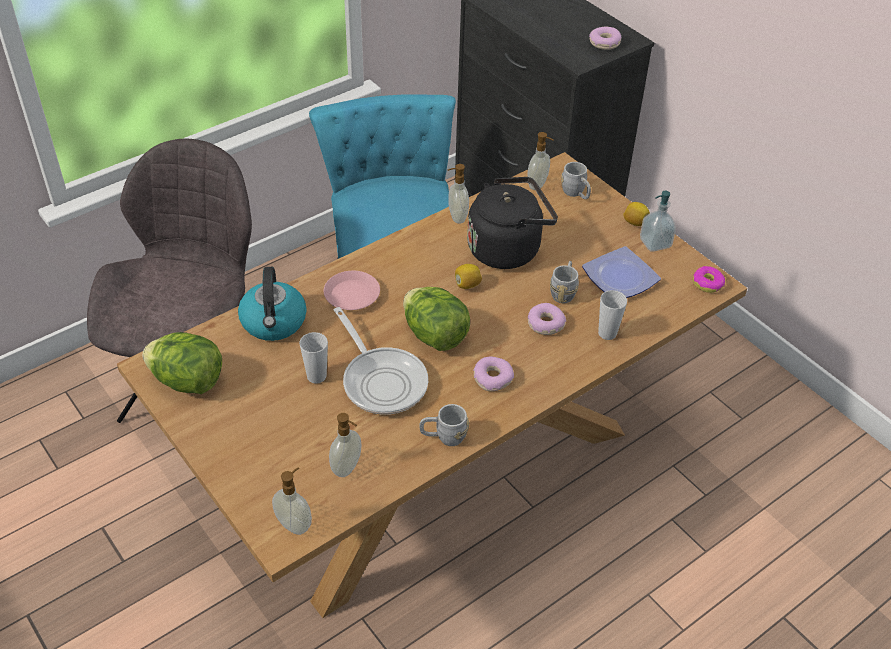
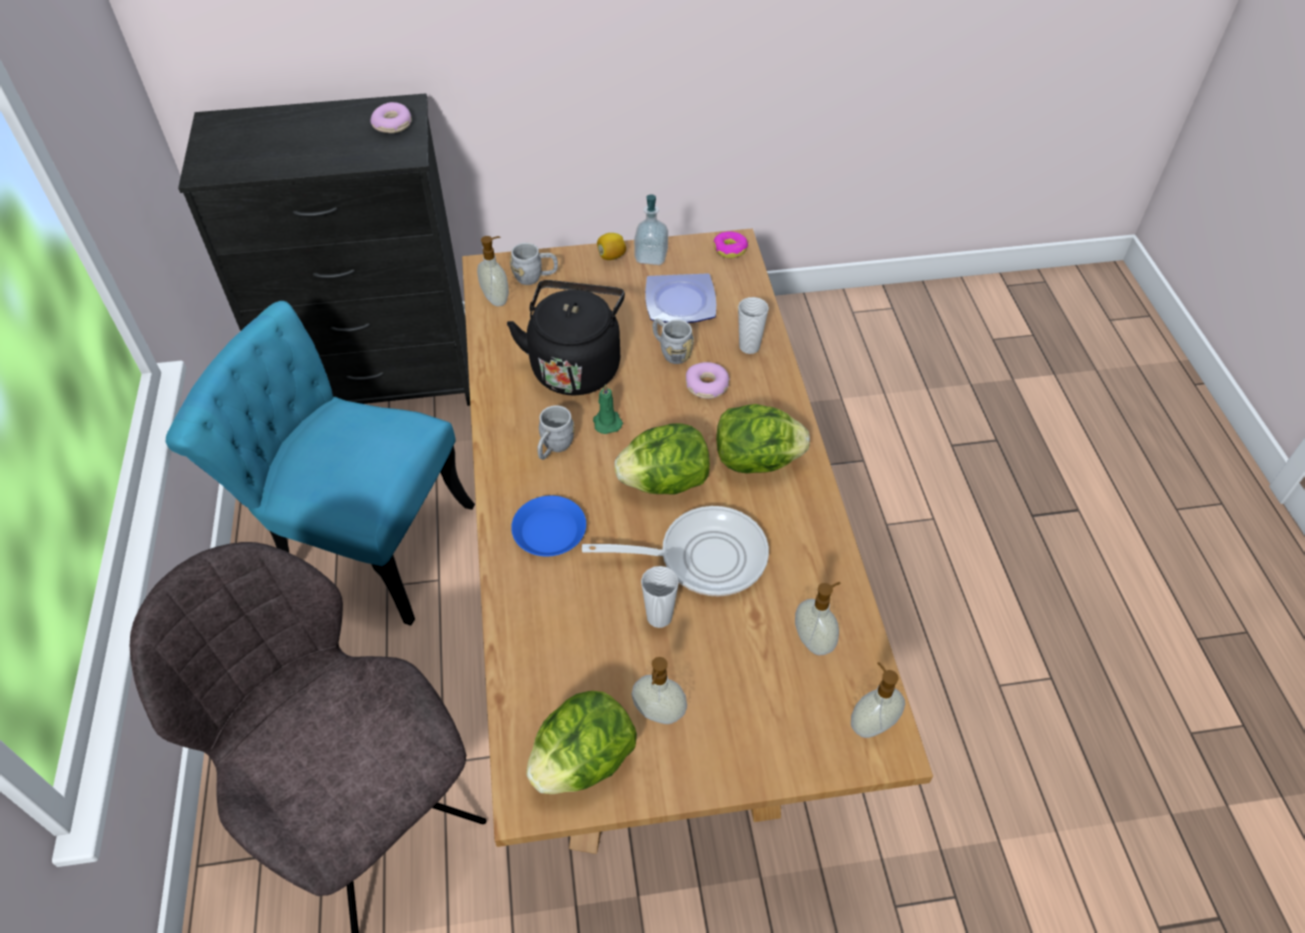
camera: 60 degrees left, 5 degrees up
kettle [238,267,307,341] -> none
pink plate [324,271,380,310] -> blue plate [511,496,586,557]
grey mug [419,404,469,446] -> grey mug moved to [537,405,575,460]
soap dispenser [448,164,469,224] -> soap dispenser moved to [631,657,687,724]
lemon [455,264,482,289] -> green candle [593,384,623,434]
donut [473,357,514,391] -> lettuce [716,404,810,473]

